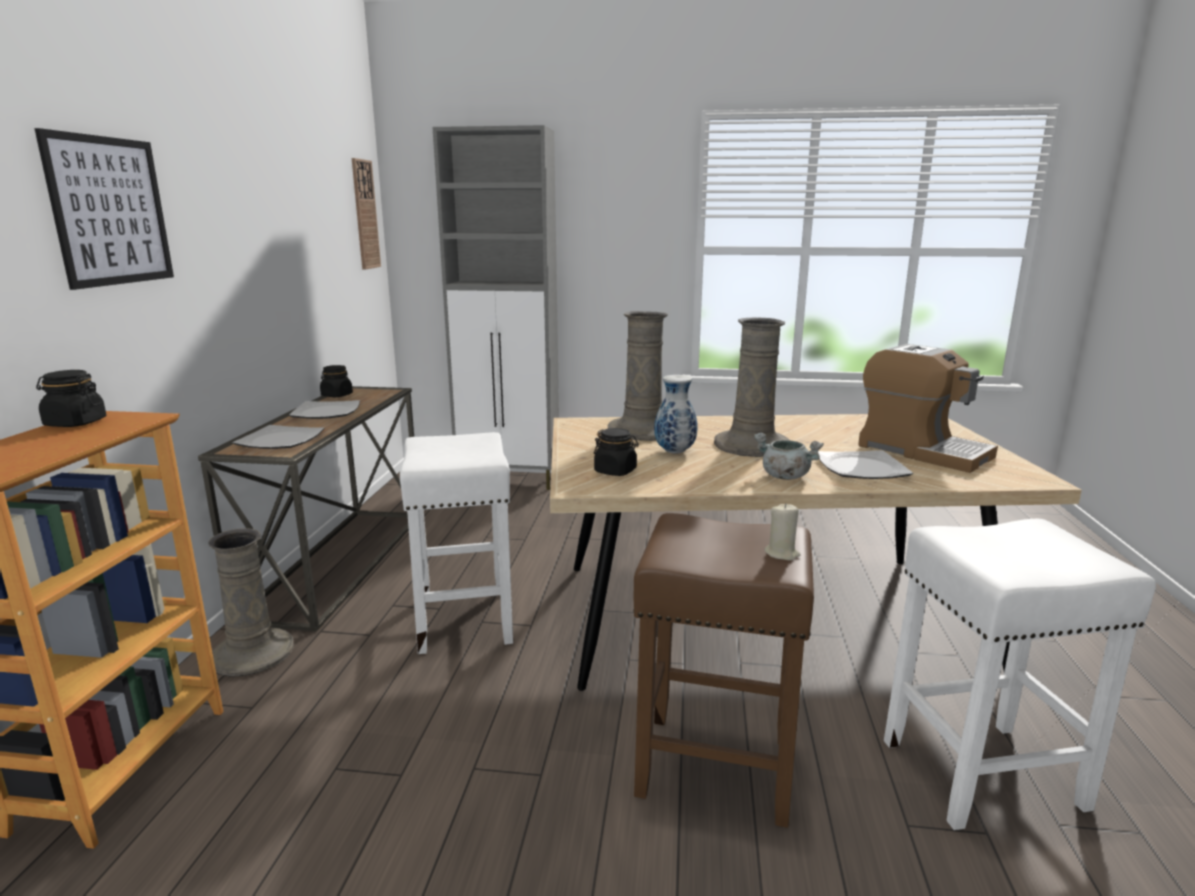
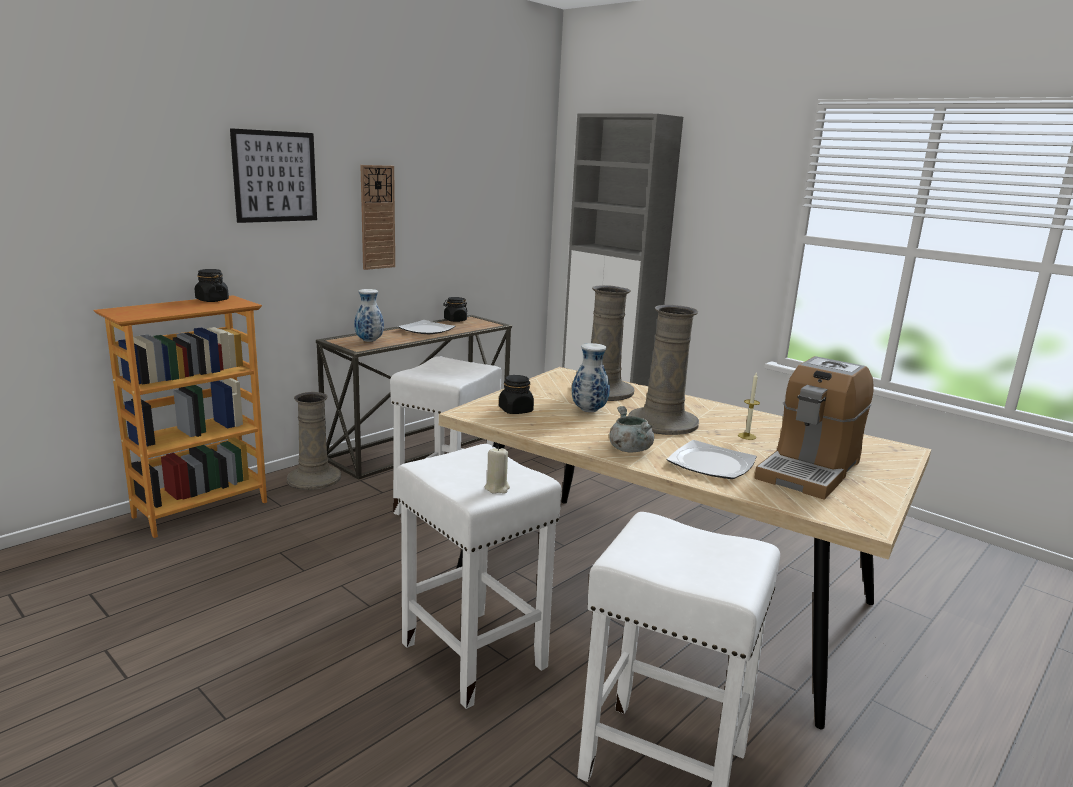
camera: 35 degrees right, 0 degrees up
plate [232,425,325,449] -> vase [354,289,384,342]
wall clock [352,158,381,270] -> wall clock moved to [360,165,395,270]
brown stool [633,513,814,828] -> white stool [397,444,562,709]
coffee machine [858,344,998,473] -> coffee machine turned 45 degrees clockwise [754,356,873,500]
none -> candle [738,373,760,440]

